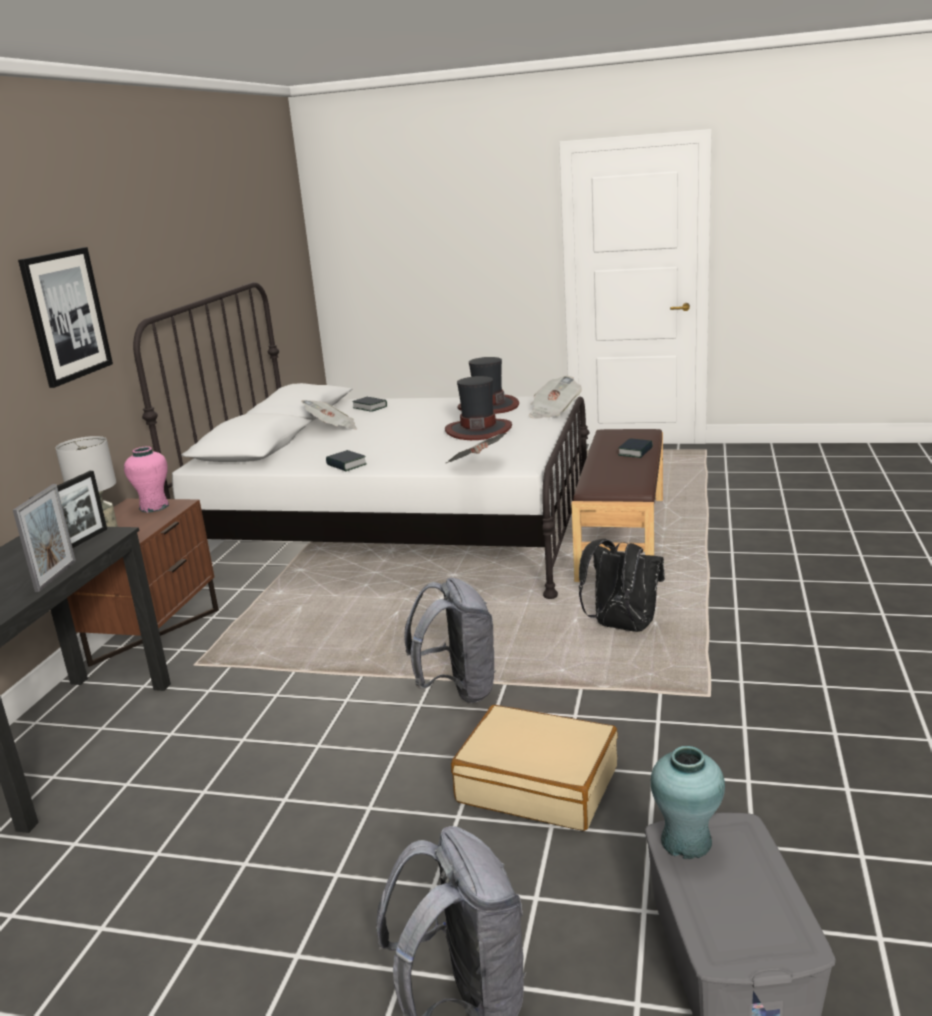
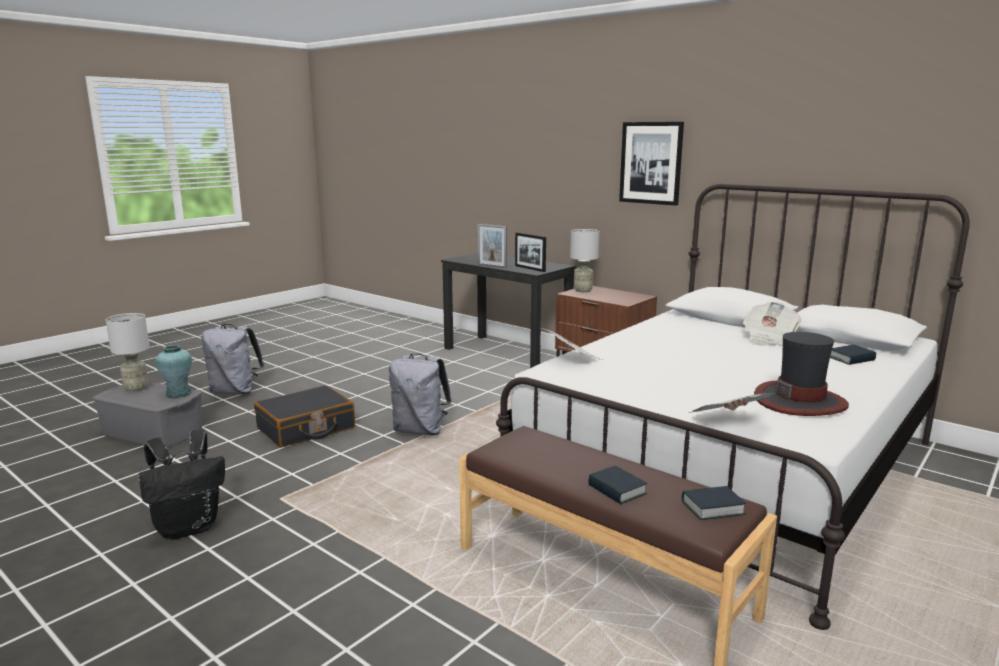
camera: 115 degrees right, 5 degrees down
pink vase [124,446,169,513] -> none
book [326,450,367,471] -> book moved to [682,486,746,520]
hat [445,376,512,440] -> none
beige suitcase [451,705,618,831] -> black suitcase [254,385,355,447]
black backpack [579,539,665,632] -> black backpack moved to [138,430,225,540]
none -> grey table lamp [106,313,150,392]

